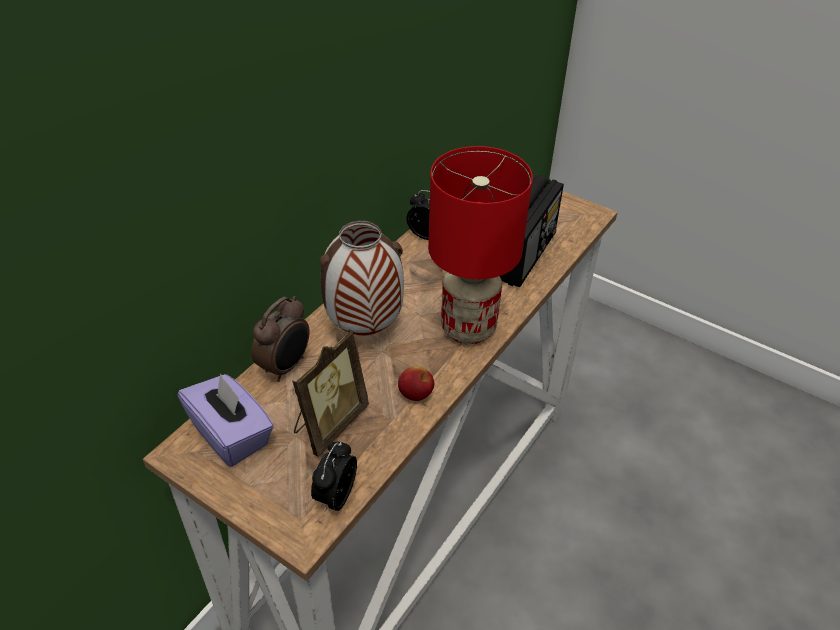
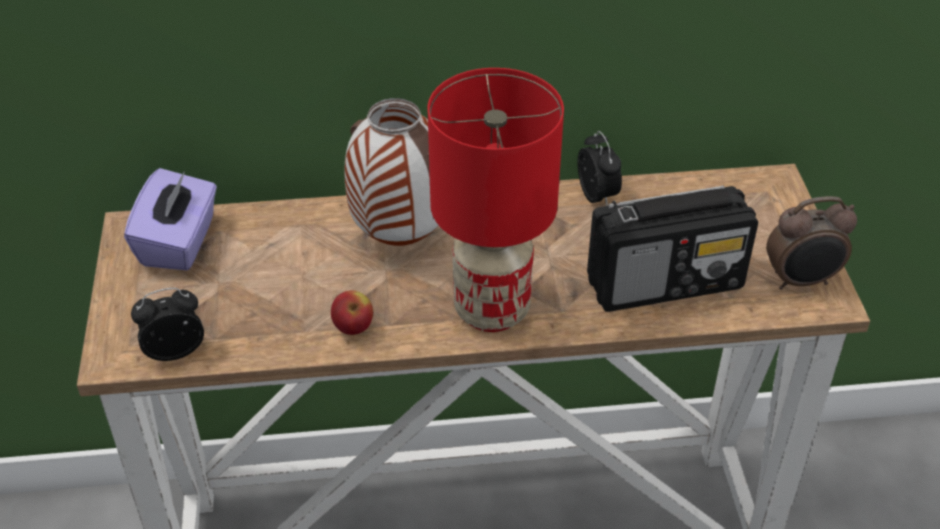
camera: 50 degrees right, 0 degrees up
alarm clock [251,296,310,382] -> alarm clock moved to [766,196,857,290]
picture frame [292,329,369,457] -> none

